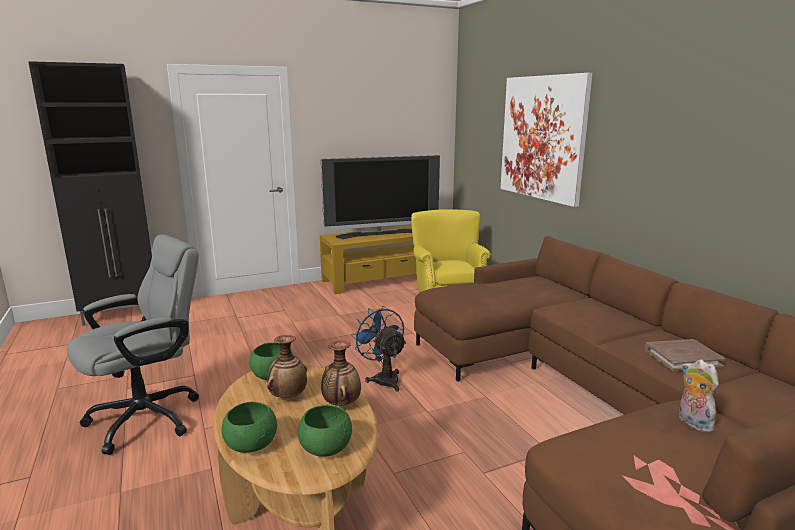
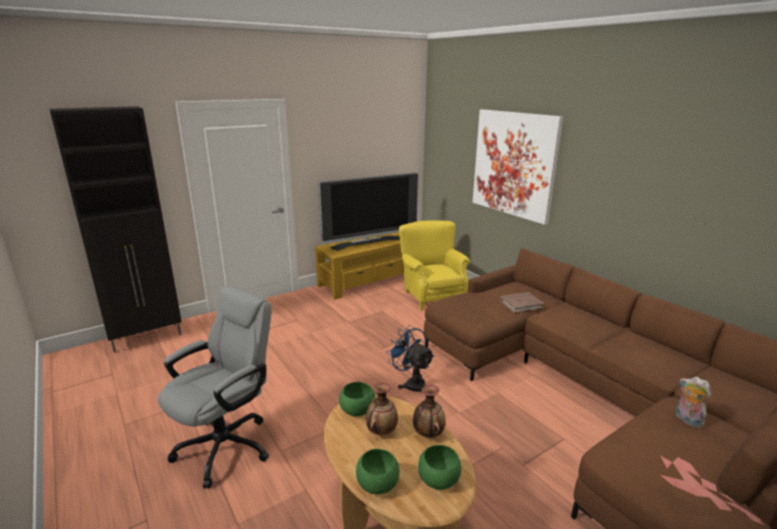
camera: 10 degrees left, 5 degrees up
brown book [644,339,725,371] -> brown book moved to [499,292,544,313]

